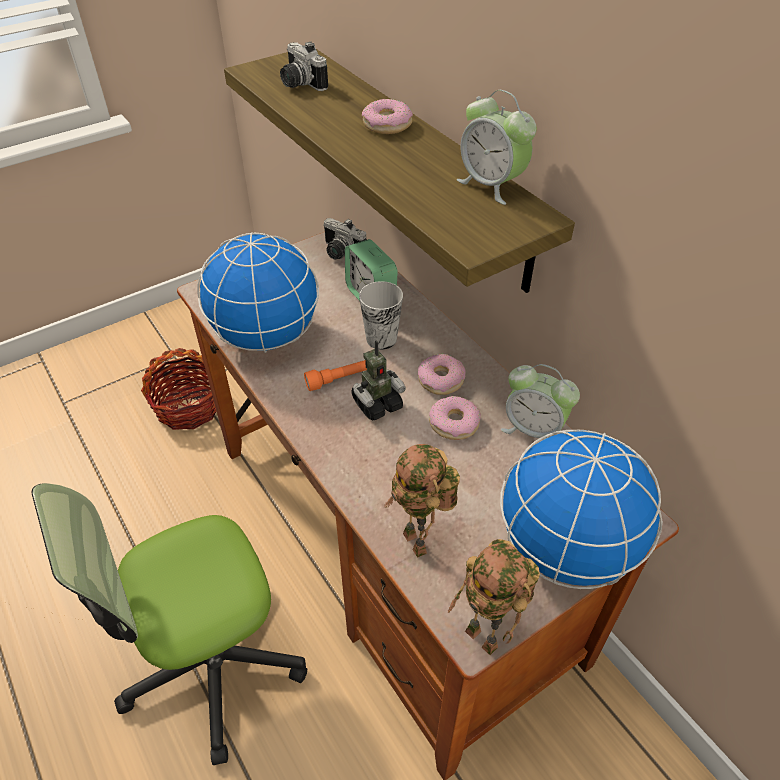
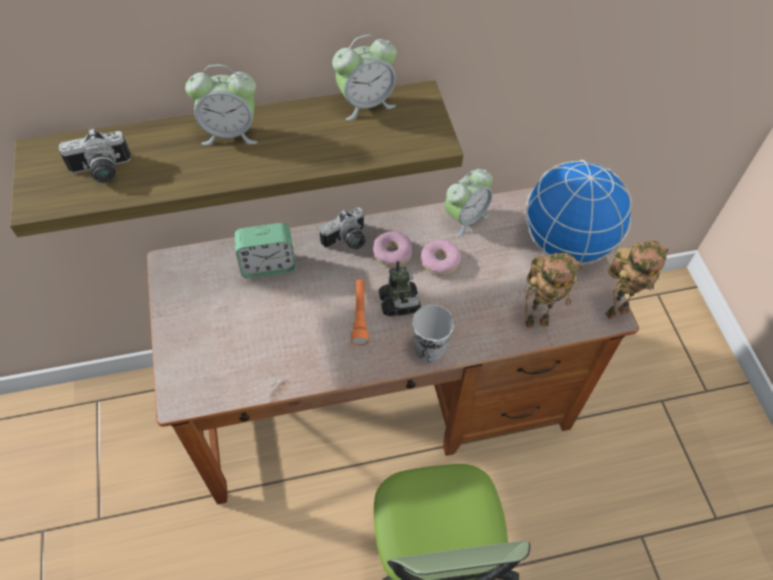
camera: 70 degrees left, 10 degrees up
basket [141,348,217,430] -> none
globe [197,232,319,353] -> none
camera [323,218,366,260] -> camera moved to [320,207,366,250]
cup [359,281,403,350] -> cup moved to [412,305,454,363]
donut [362,99,413,134] -> alarm clock [185,65,257,145]

